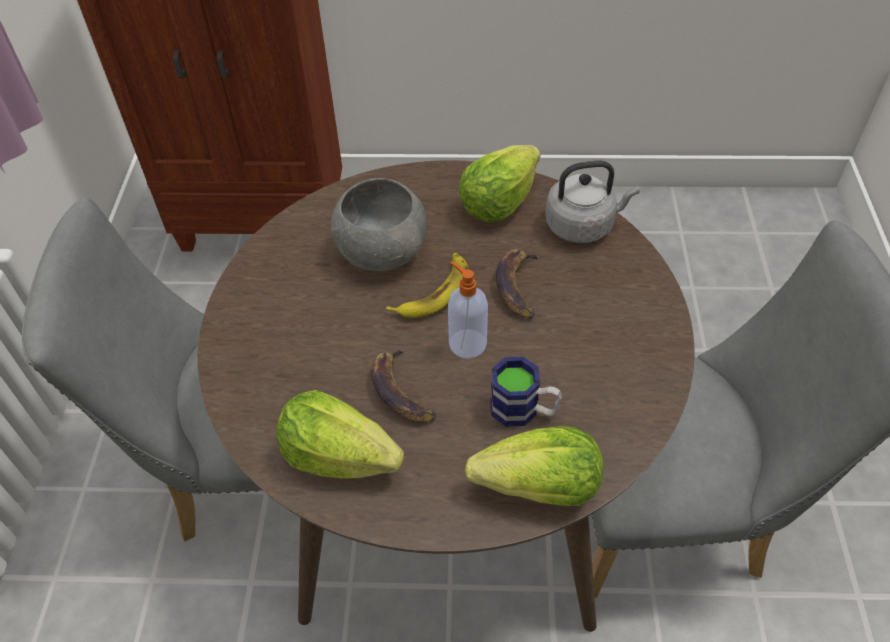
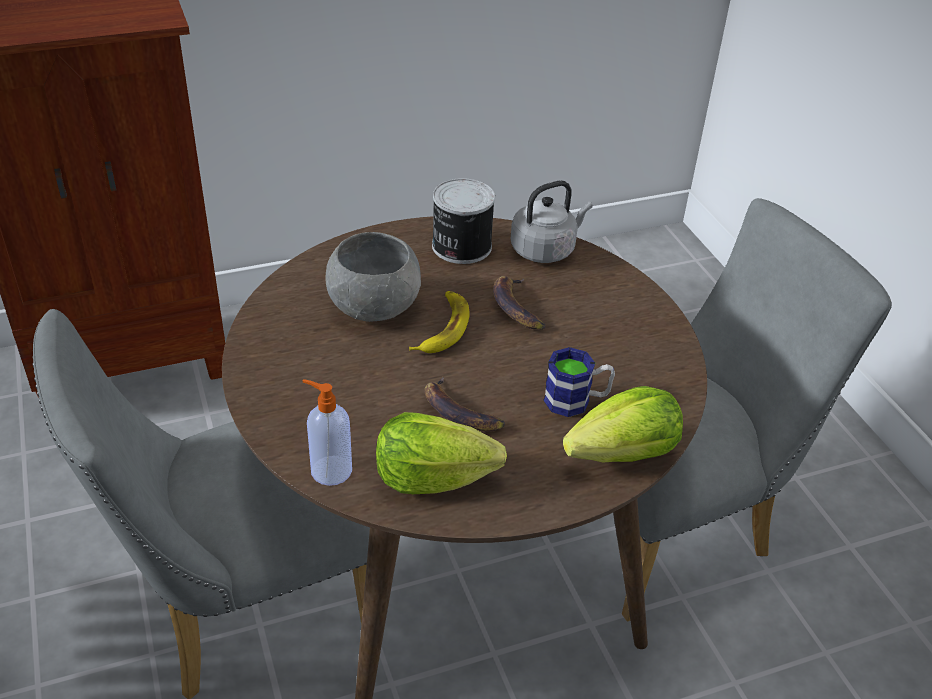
camera: 25 degrees left, 10 degrees down
soap dispenser [448,261,488,359] -> soap dispenser moved to [303,379,352,486]
lettuce [458,145,540,222] -> can [432,178,495,264]

